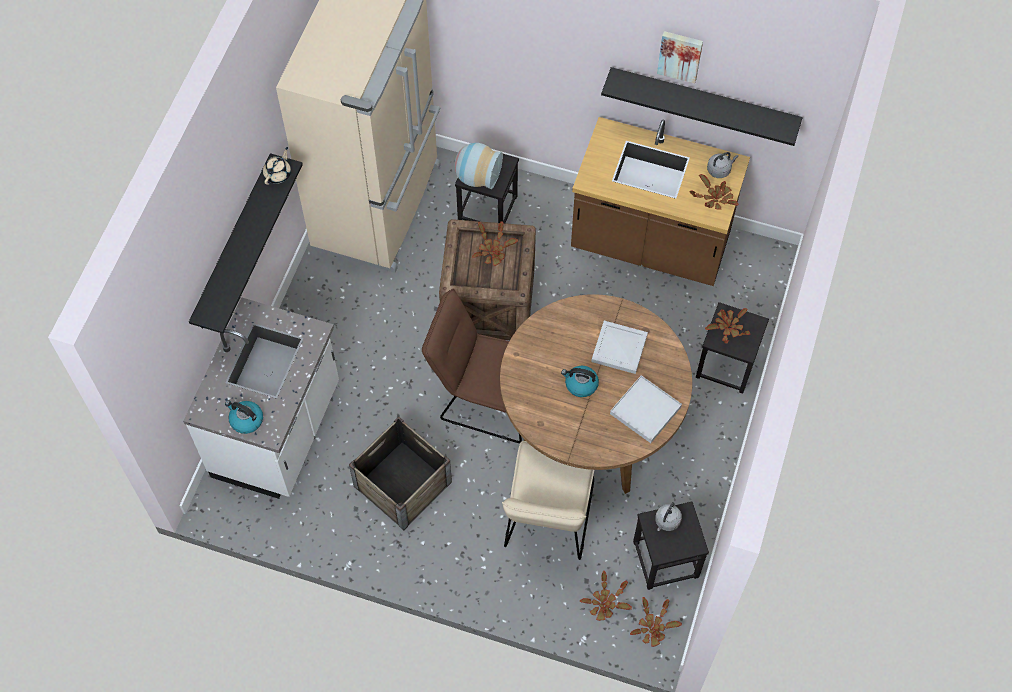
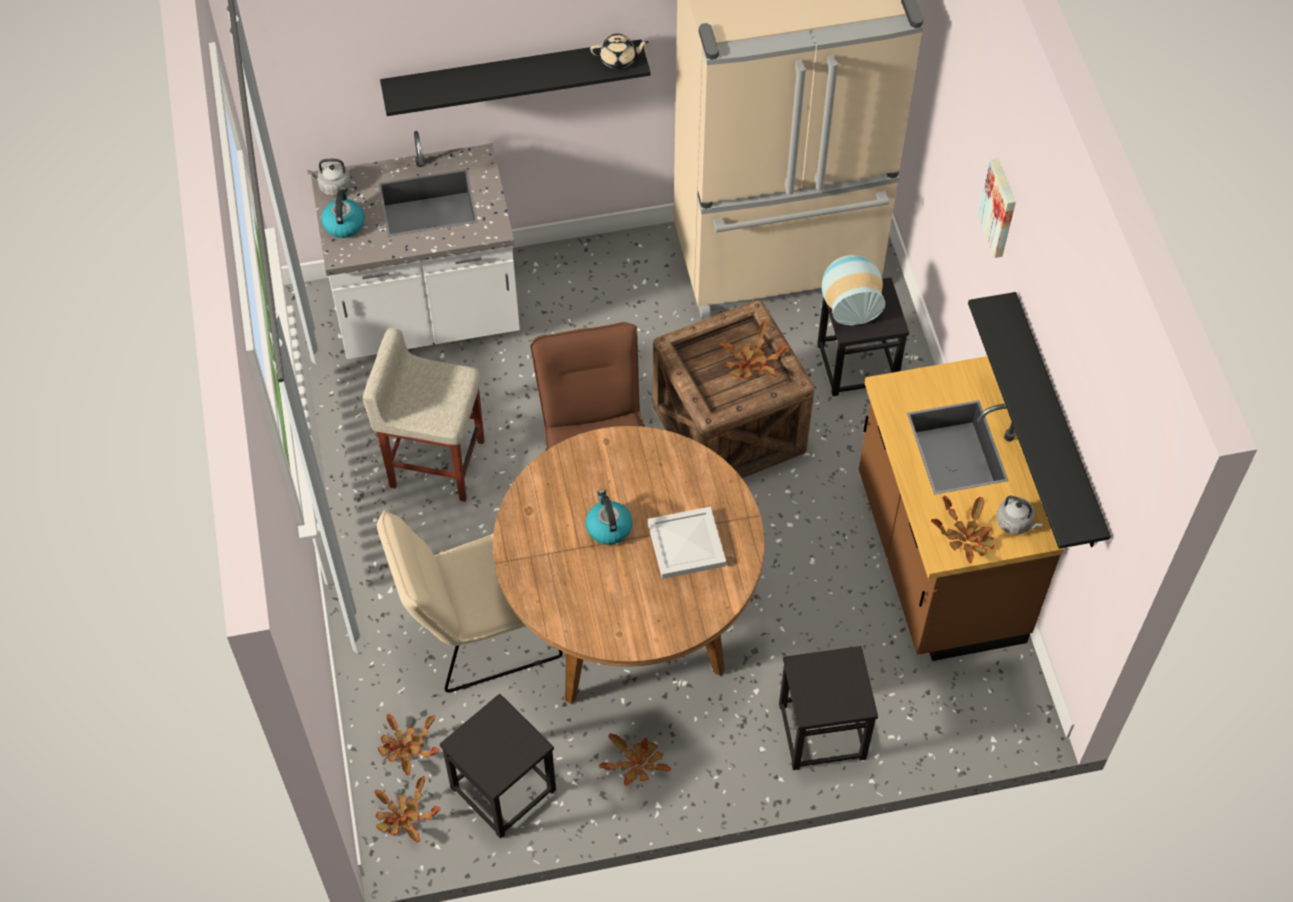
camera: 60 degrees right, 5 degrees down
crate [349,417,452,530] -> beige stool [363,328,484,502]
white tray [610,375,682,443] -> none
grey kettle [655,502,682,531] -> grey kettle moved to [307,159,351,196]
picture [657,31,703,84] -> picture moved to [978,159,1016,258]
potted plant [705,308,751,344] -> potted plant moved to [599,733,671,786]

